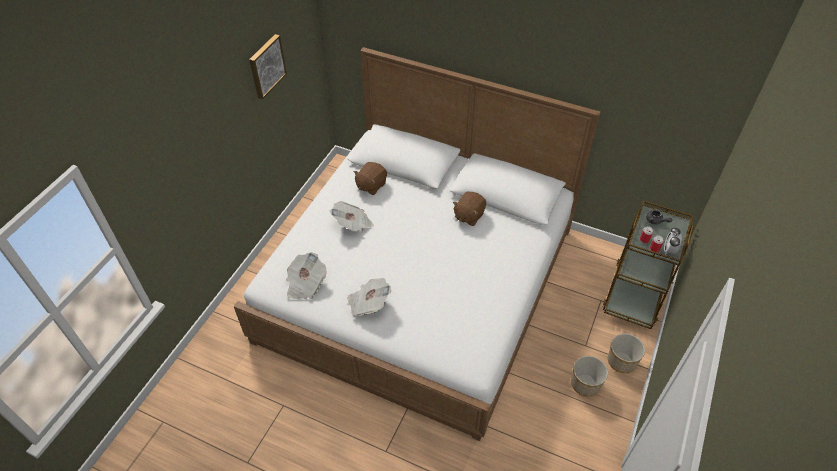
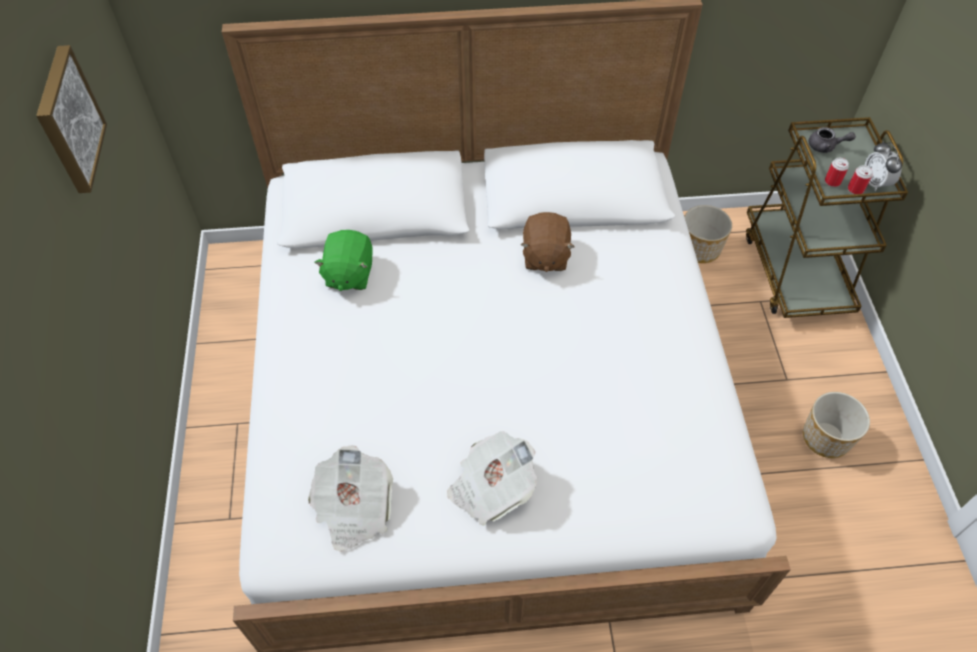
camera: 30 degrees left, 5 degrees up
newspaper [330,201,374,232] -> none
brown plush toy [354,162,387,195] -> green plush toy [314,230,373,291]
planter [608,333,645,373] -> planter moved to [684,205,732,263]

